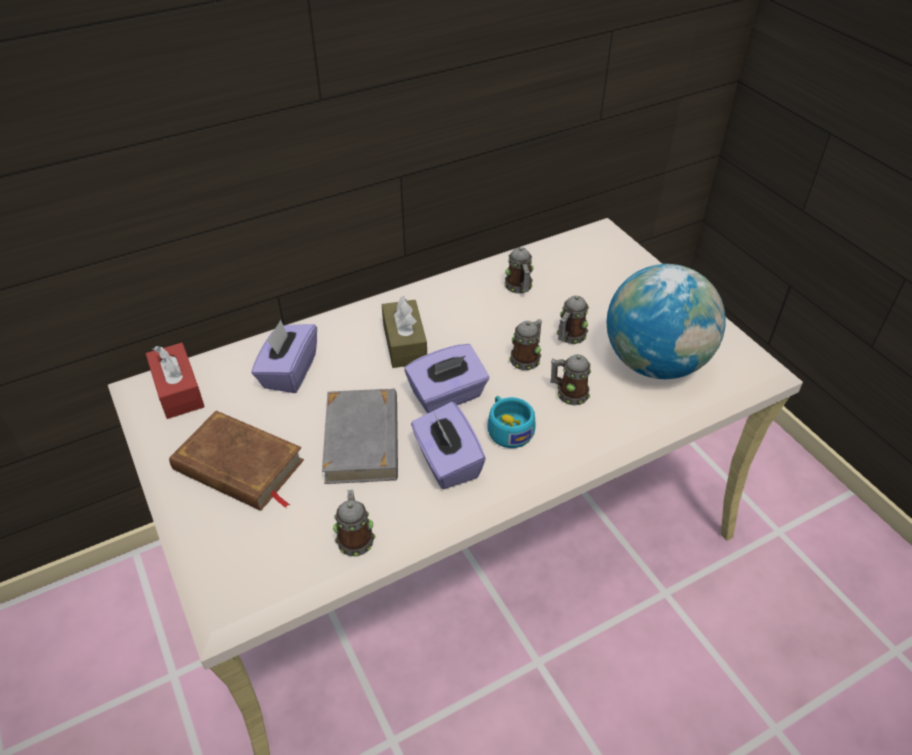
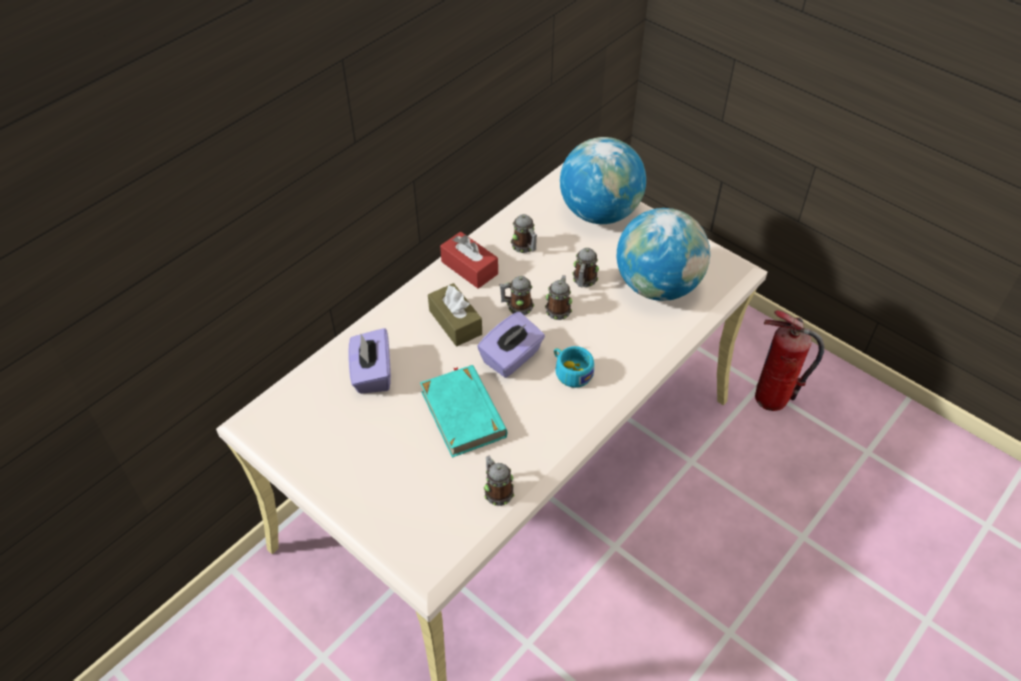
camera: 20 degrees left, 5 degrees up
red tissue box [146,343,205,419] -> red tissue box moved to [440,232,498,289]
brown book [169,411,304,511] -> none
grey book [322,388,398,484] -> turquoise book [420,365,507,458]
purple tissue box [411,402,486,489] -> none
mug [550,354,591,405] -> mug moved to [500,276,534,315]
none -> globe [560,137,646,224]
none -> fire extinguisher [755,310,824,411]

